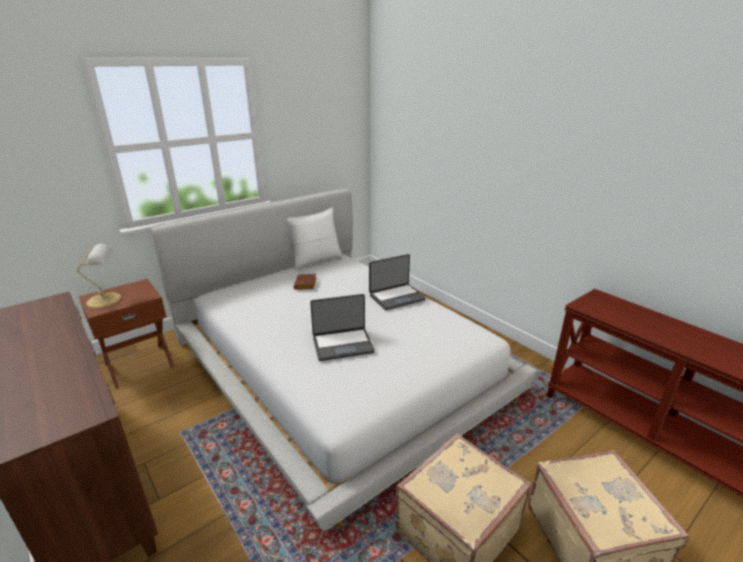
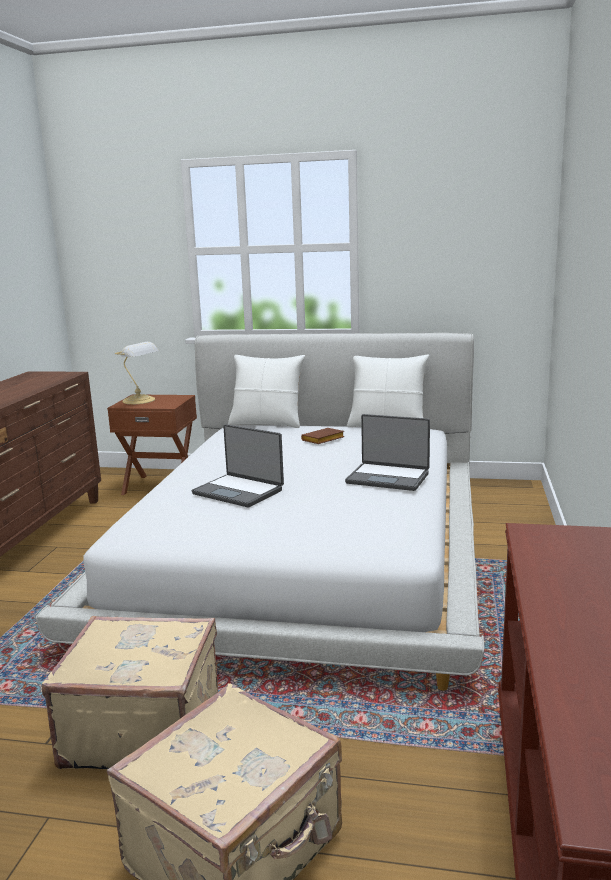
camera: 50 degrees right, 10 degrees down
none -> white pillow [228,355,305,428]

